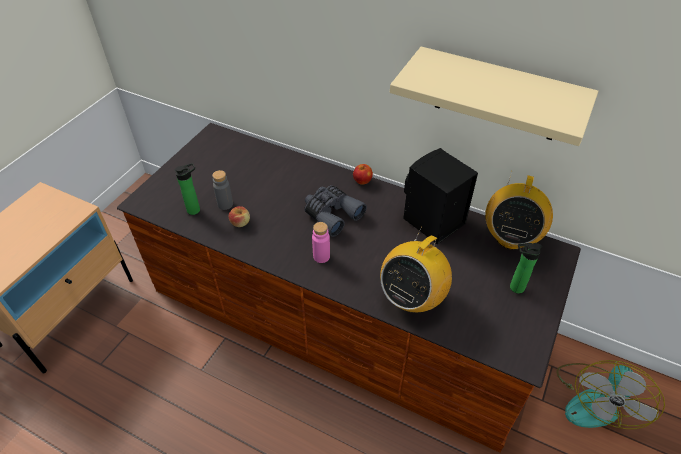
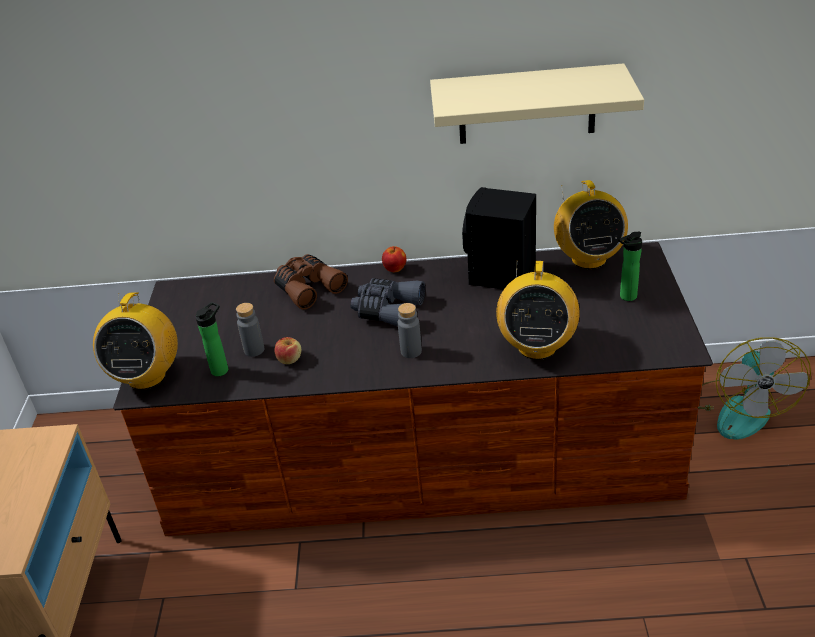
camera: 25 degrees left, 10 degrees down
pink bottle [312,222,330,263] -> grey bottle [398,303,422,358]
none -> radio [93,292,178,390]
none -> brown binoculars [274,254,348,310]

